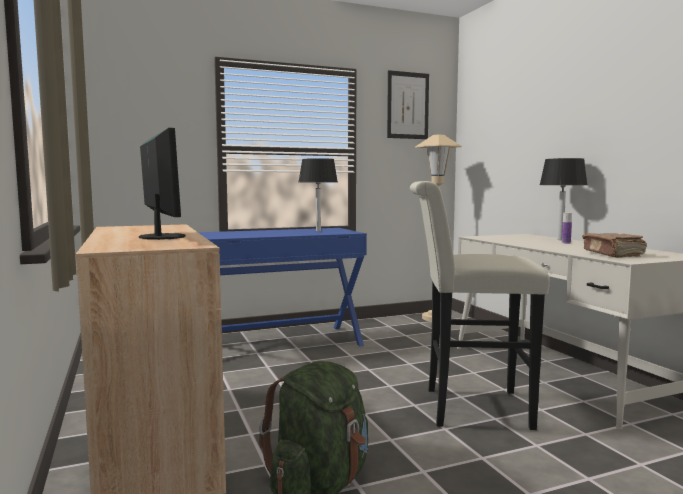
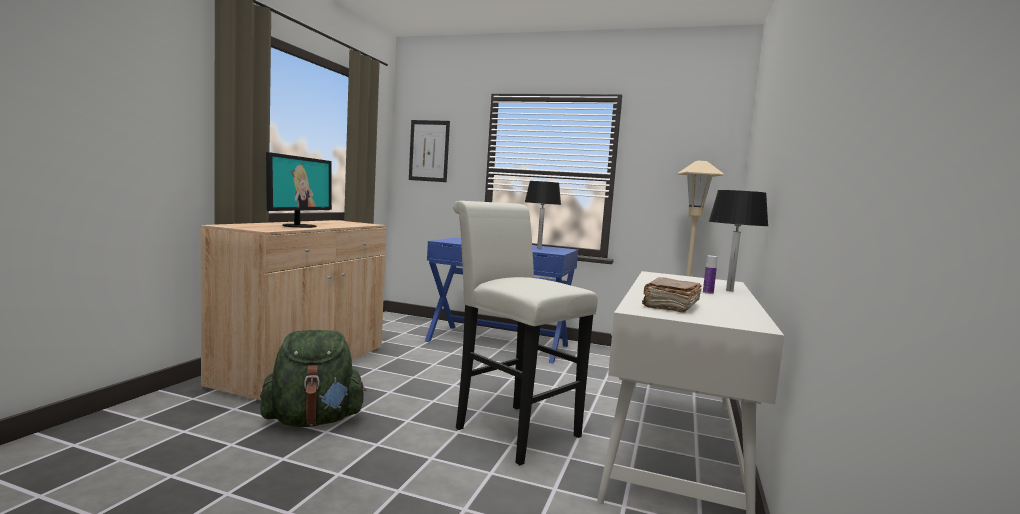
camera: 40 degrees right, 0 degrees up
picture [387,70,429,139] -> picture moved to [409,120,450,182]

